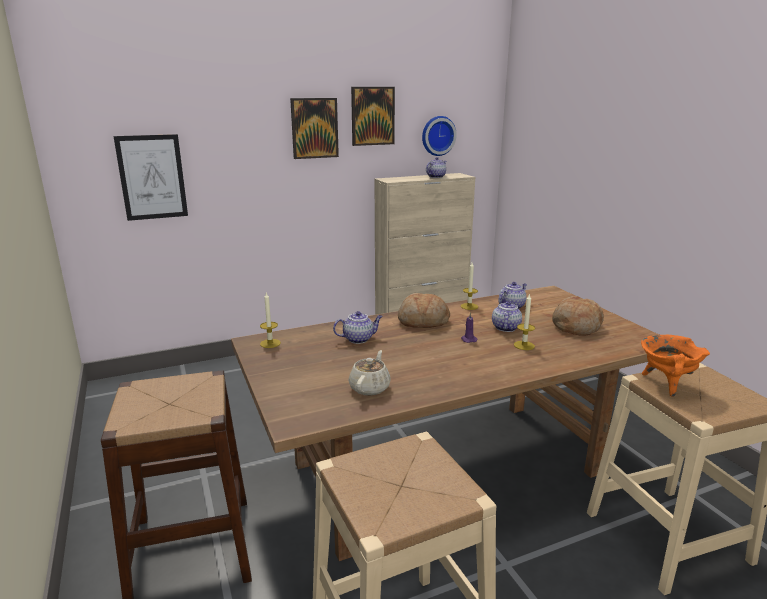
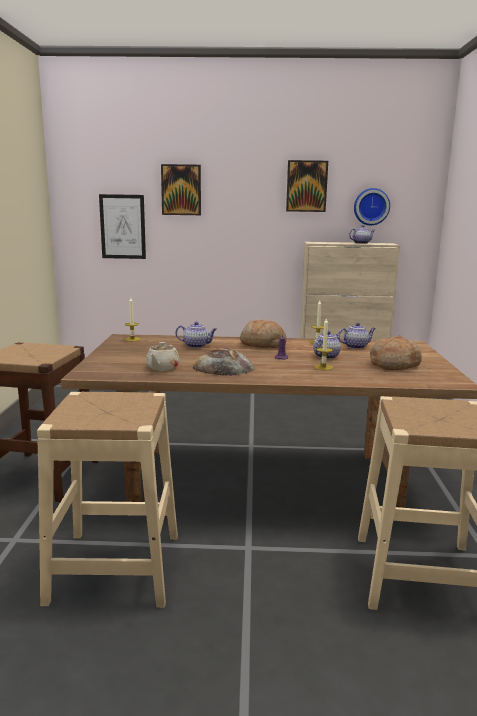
camera: 25 degrees right, 5 degrees down
picture [290,98,339,159] -> picture moved to [161,164,201,215]
beige teapot [348,350,391,396] -> beige teapot turned 150 degrees clockwise [146,342,180,371]
orange cooking pot [641,335,710,397] -> none
none -> bread [192,347,255,376]

